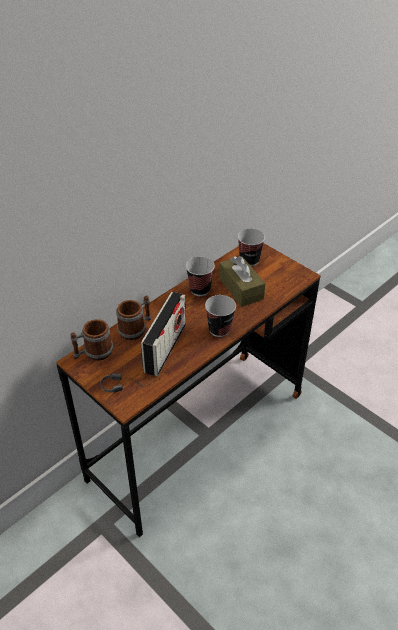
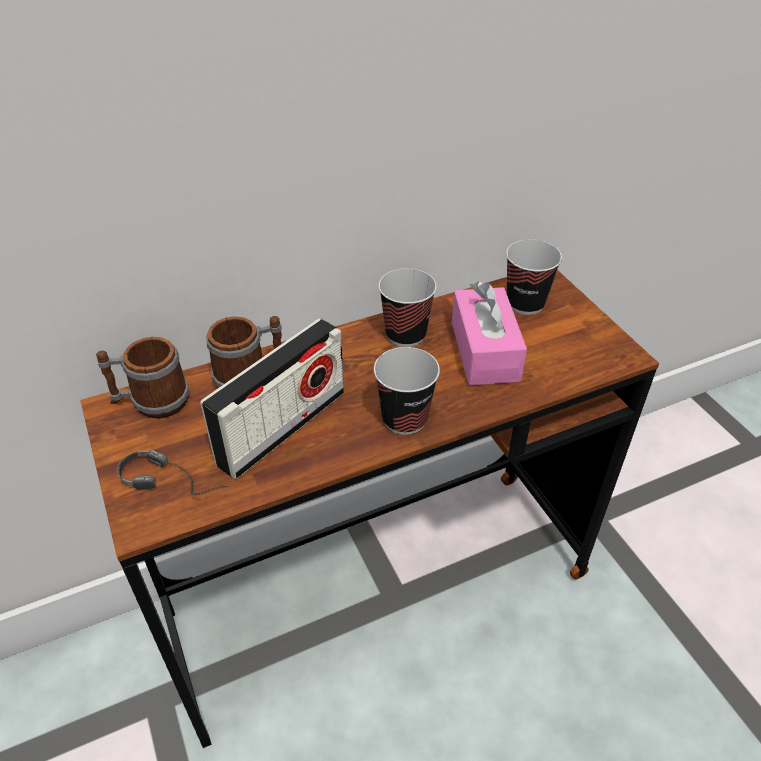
camera: 20 degrees right, 0 degrees up
brown tissue box [219,256,265,307] -> pink tissue box [452,282,527,385]

